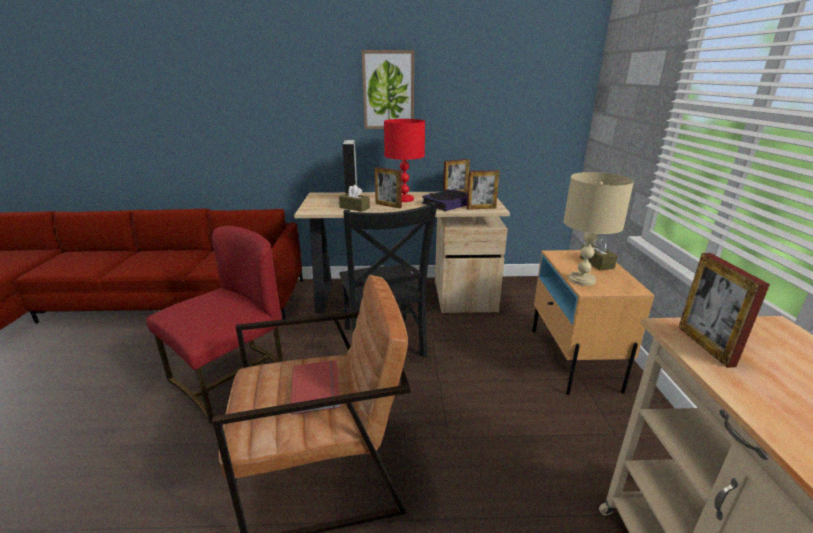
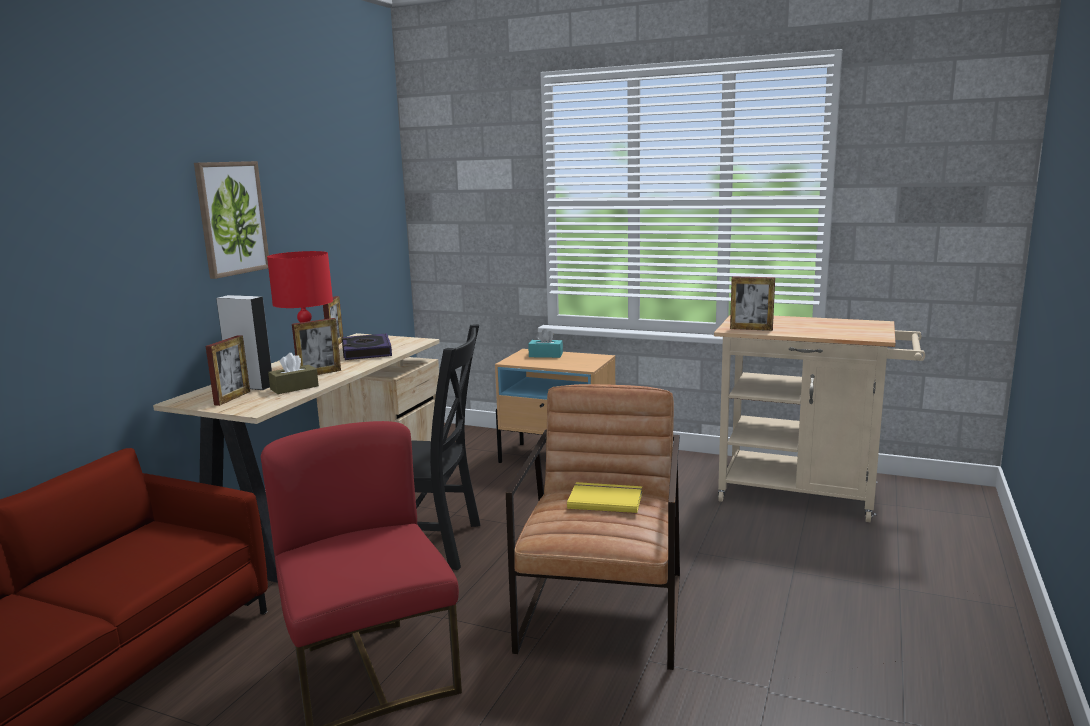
camera: 65 degrees left, 10 degrees down
red book [291,360,341,415] -> yellow book [567,482,642,514]
picture frame [467,170,500,210] -> picture frame moved to [206,335,250,406]
beige table lamp [563,172,634,286] -> none
brown tissue box [580,237,617,271] -> turquoise tissue box [528,329,563,358]

